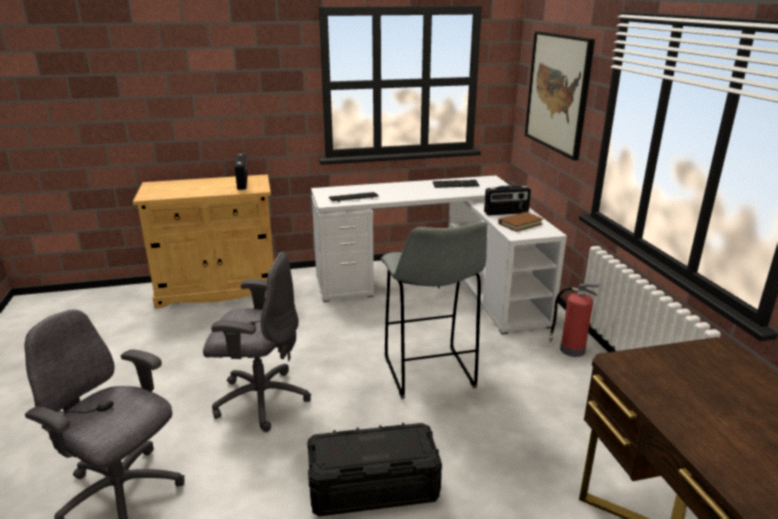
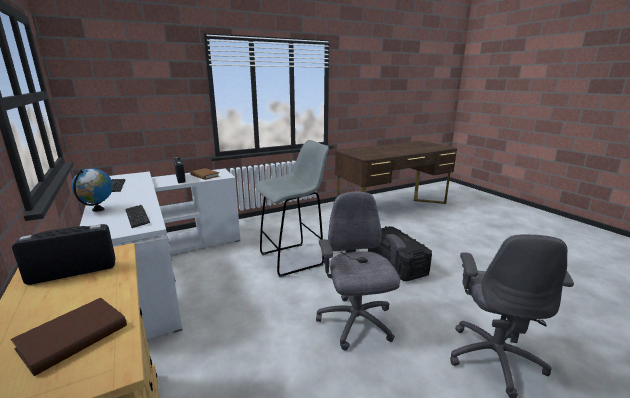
camera: 105 degrees left, 5 degrees down
picture [525,32,595,160] -> none
fire extinguisher [549,283,599,357] -> none
none -> brown book [11,298,127,376]
none -> globe [72,169,113,212]

